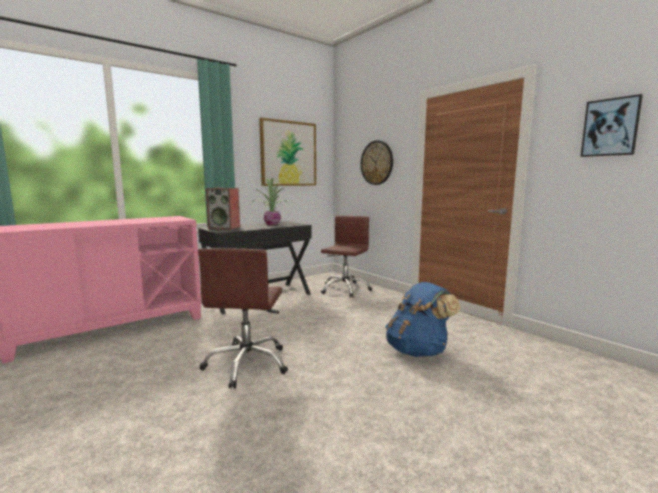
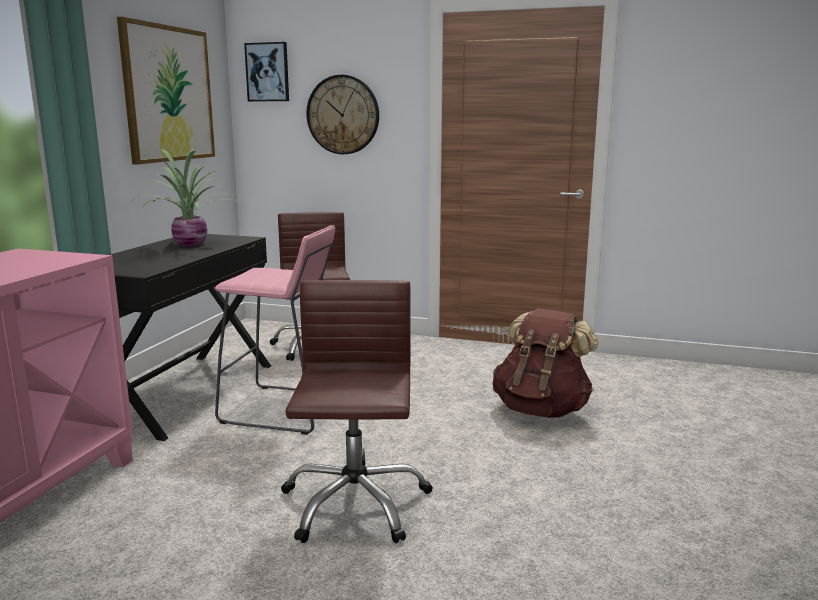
camera: 35 degrees left, 5 degrees up
brown office chair [198,248,288,388] -> brown office chair turned 150 degrees counterclockwise [281,280,433,543]
speaker [206,188,240,230] -> none
blue backpack [385,282,461,357] -> brown backpack [492,308,599,418]
picture [581,94,643,157] -> picture moved to [244,42,289,101]
none -> pink stool [214,225,335,435]

